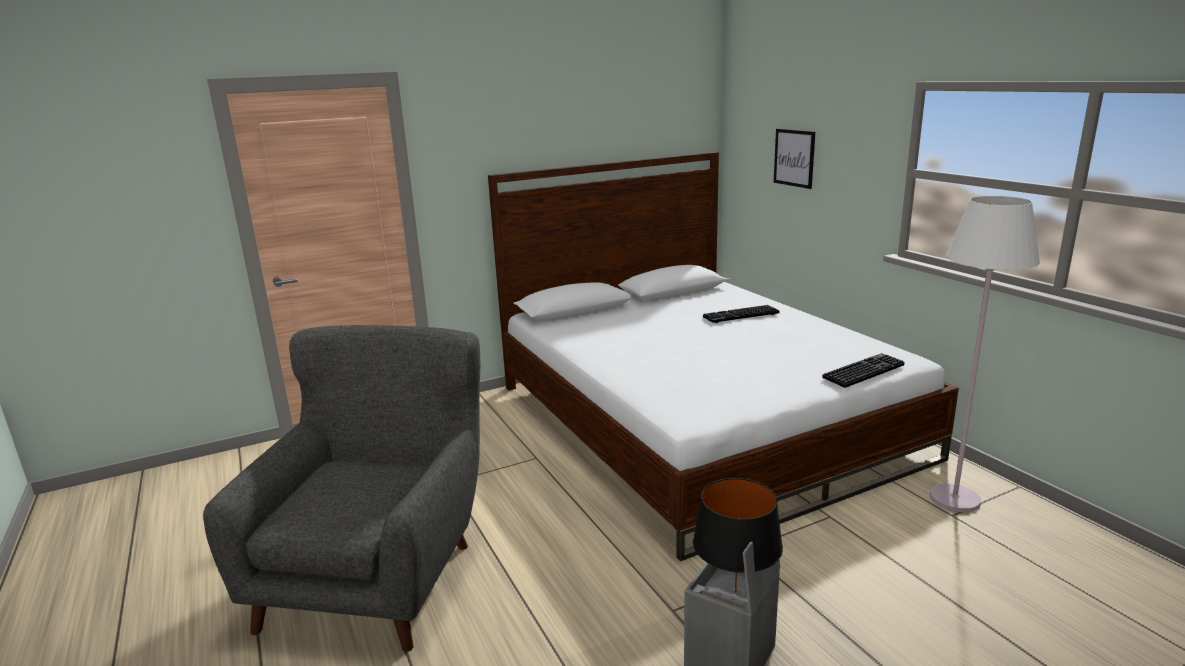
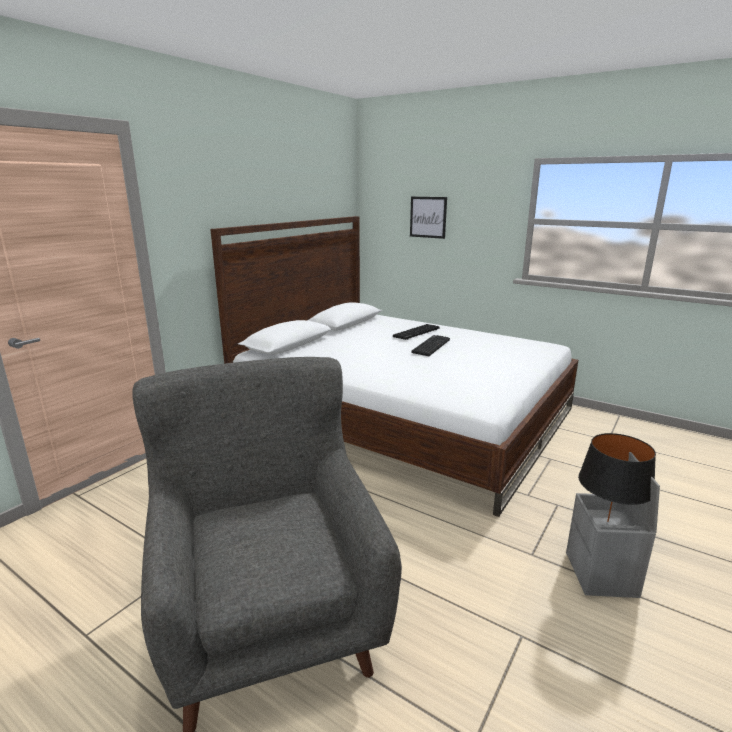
camera: 30 degrees left, 0 degrees up
keyboard [822,353,905,388] -> keyboard moved to [411,335,450,356]
white floor lamp [930,196,1040,512] -> none

